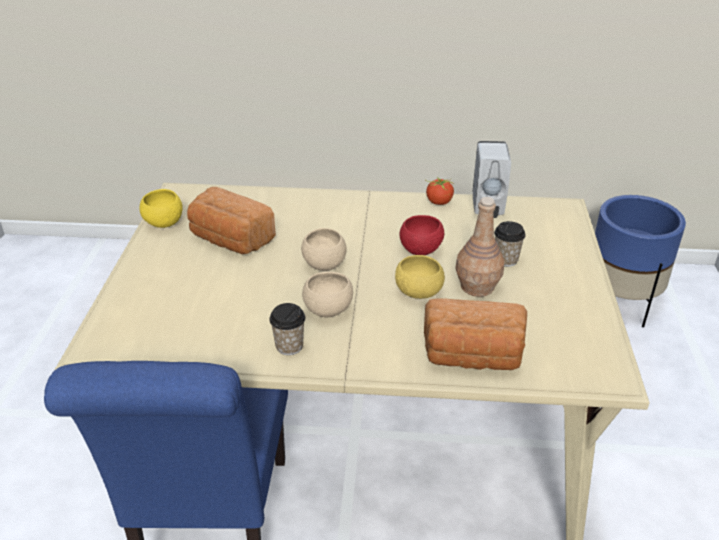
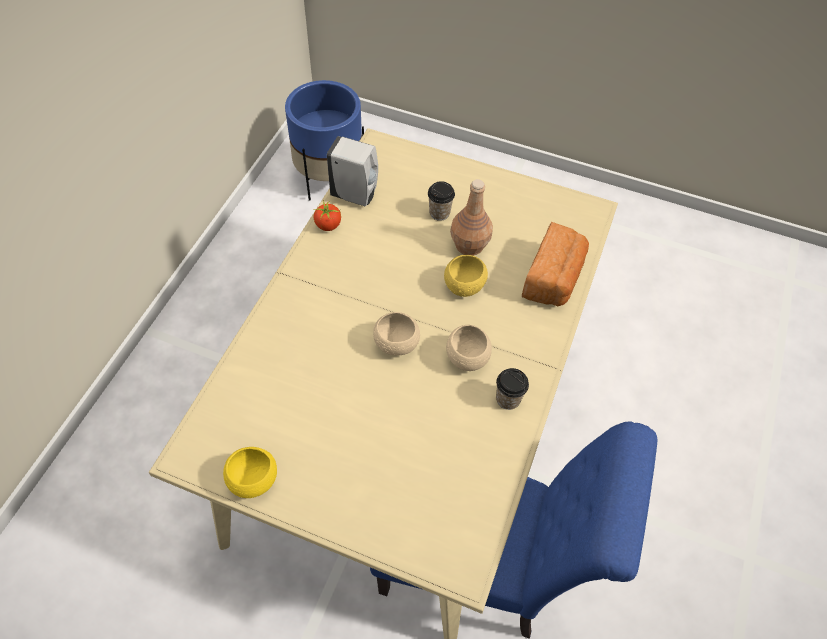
camera: 75 degrees left, 20 degrees up
bread [187,187,276,254] -> none
red bowl [400,215,444,255] -> none

